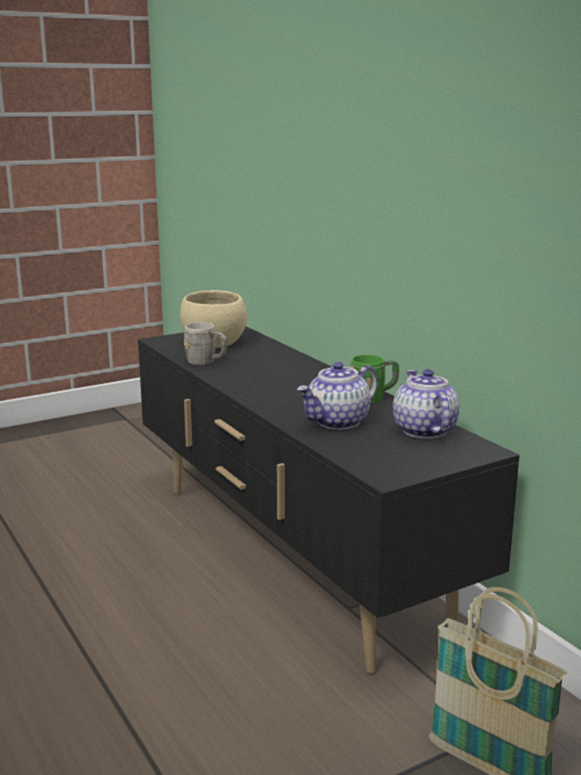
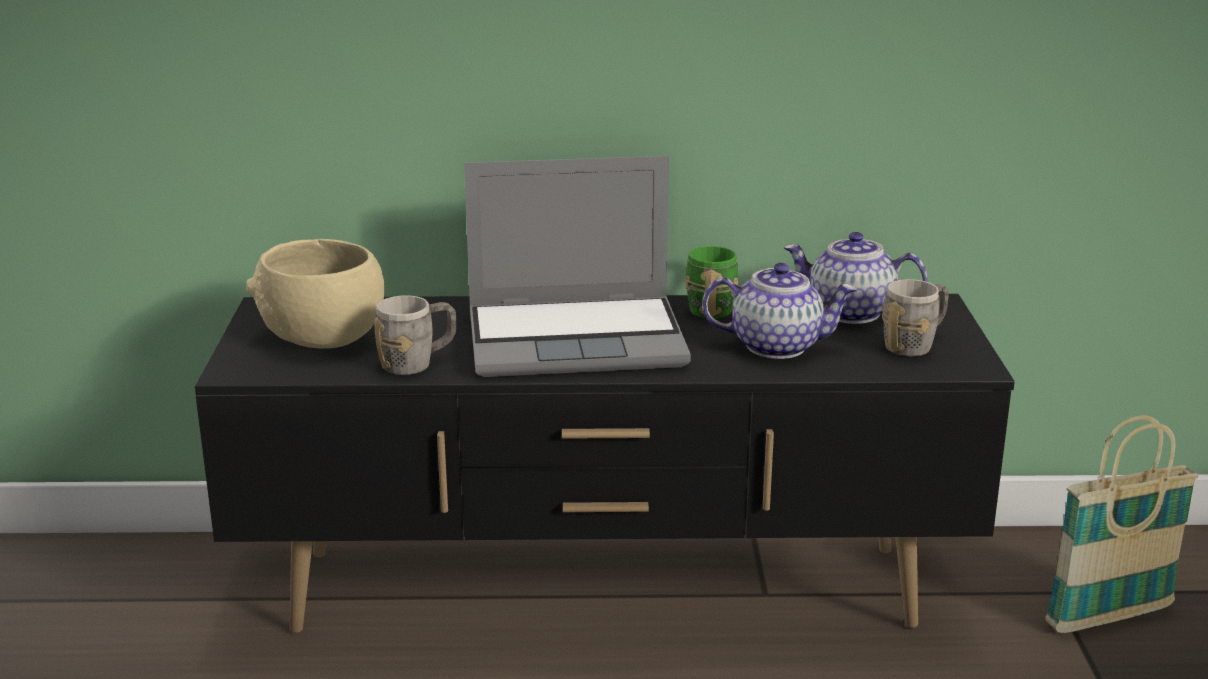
camera: 60 degrees left, 5 degrees up
teapot [297,362,378,430] -> teapot turned 75 degrees counterclockwise [702,263,857,359]
none -> laptop [464,156,691,377]
none -> grey mug [882,279,949,357]

